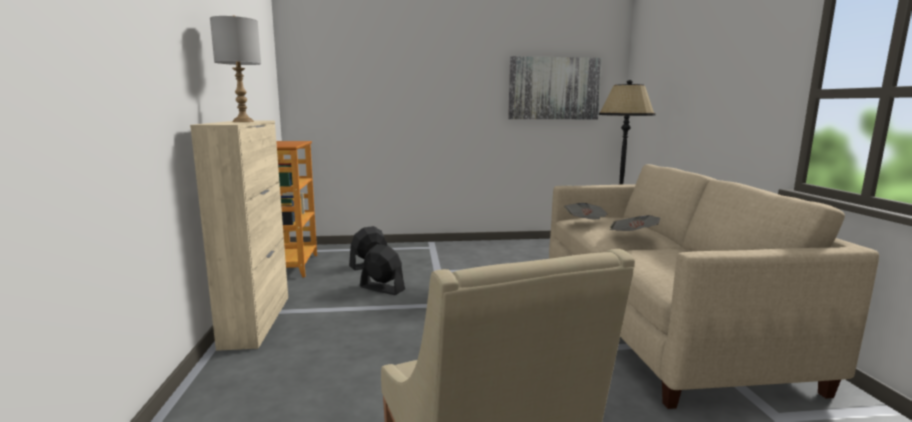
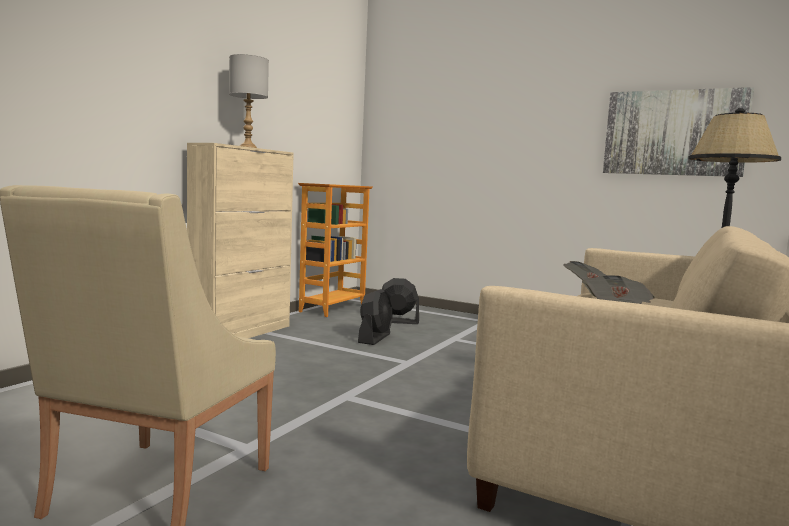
camera: 35 degrees right, 5 degrees down
black fan [360,244,405,295] -> black fan turned 45 degrees clockwise [358,289,393,345]

